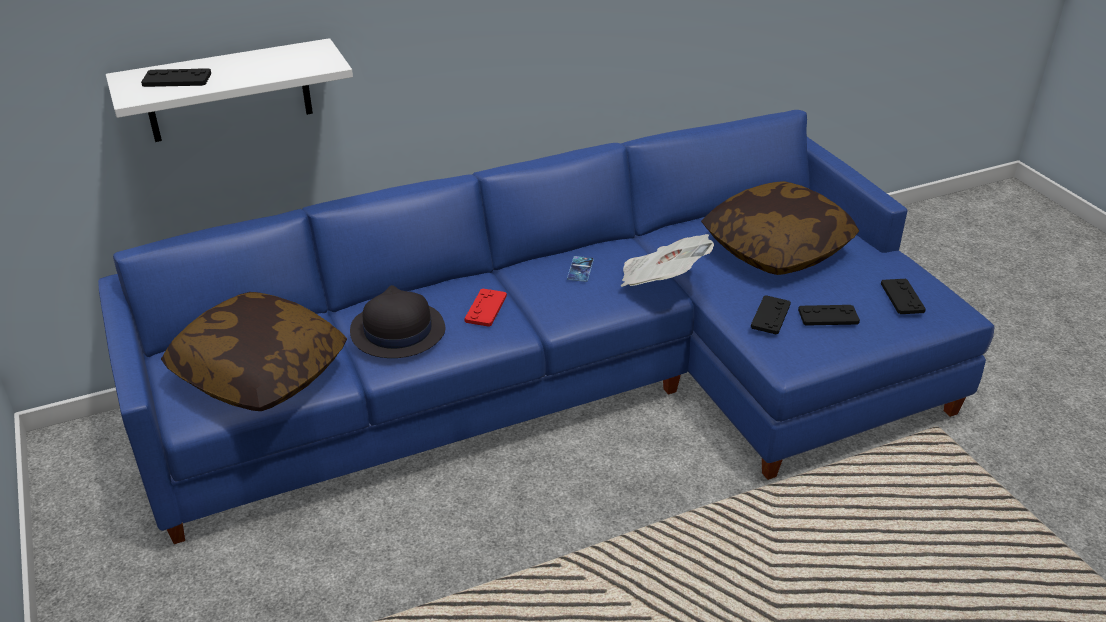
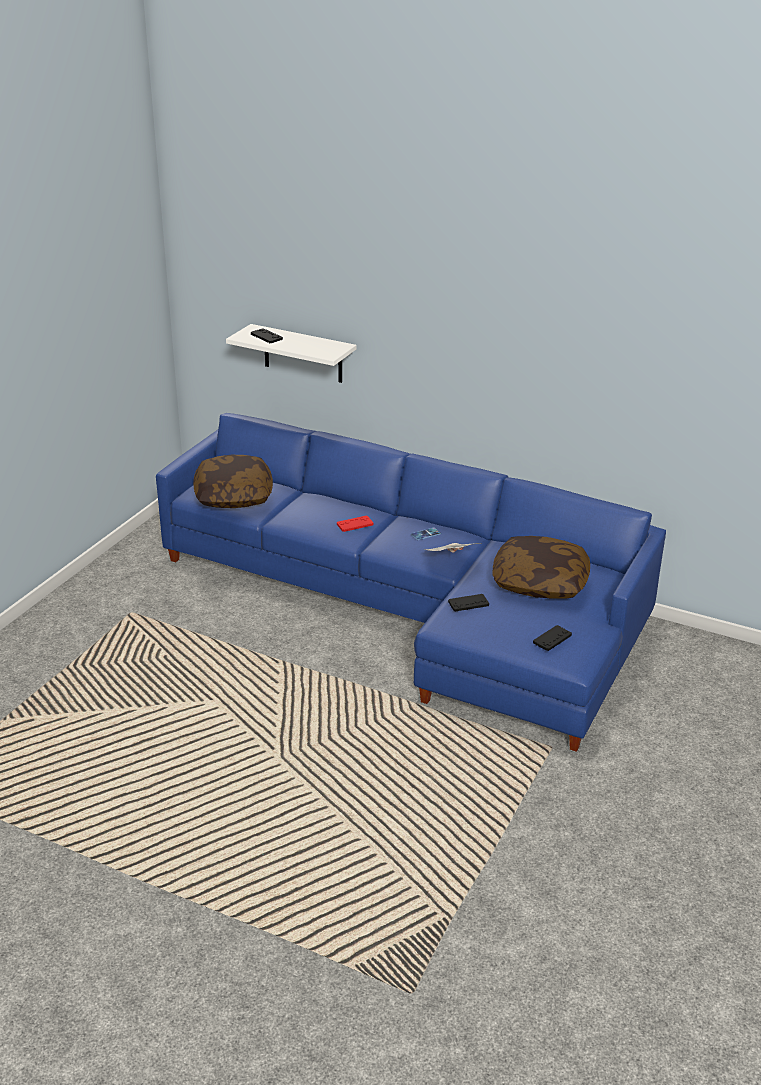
camera: 50 degrees right, 5 degrees down
black hat [350,285,445,358] -> none
black game controller [798,305,860,326] -> none

